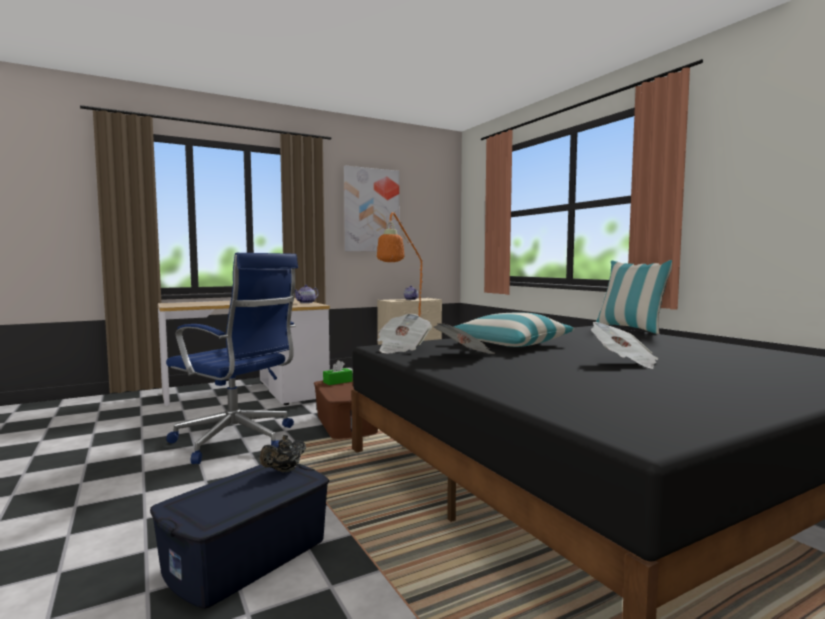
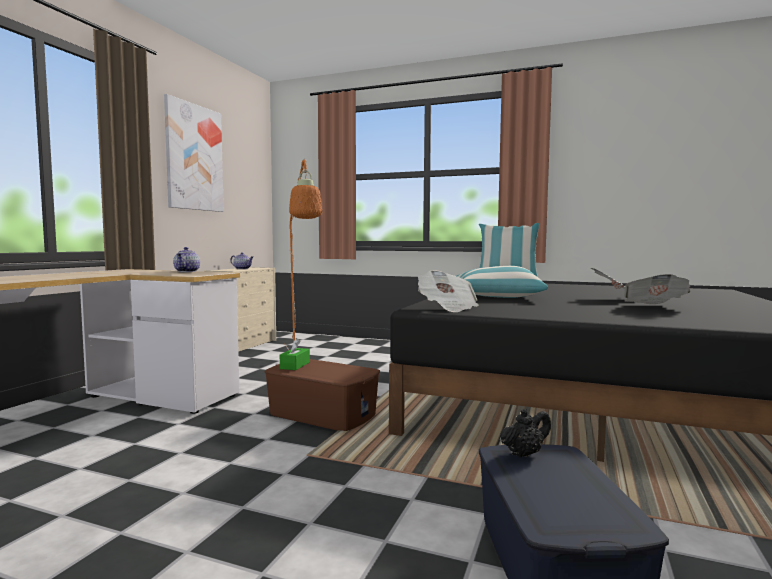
camera: 40 degrees left, 0 degrees up
blue office chair [166,253,298,464] -> none
black teapot [260,435,306,472] -> black teapot turned 120 degrees counterclockwise [500,409,551,457]
newspaper [434,323,495,354] -> newspaper moved to [624,274,690,304]

